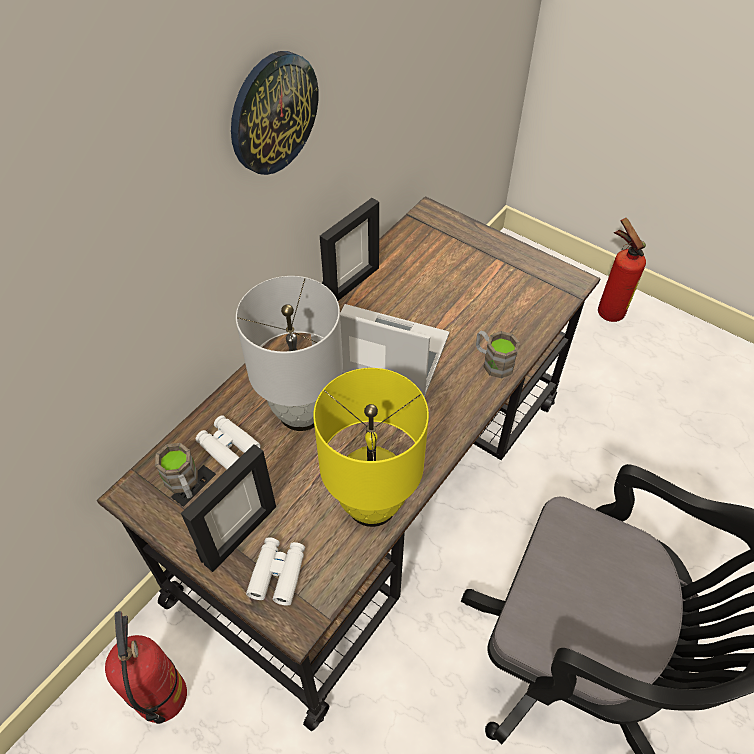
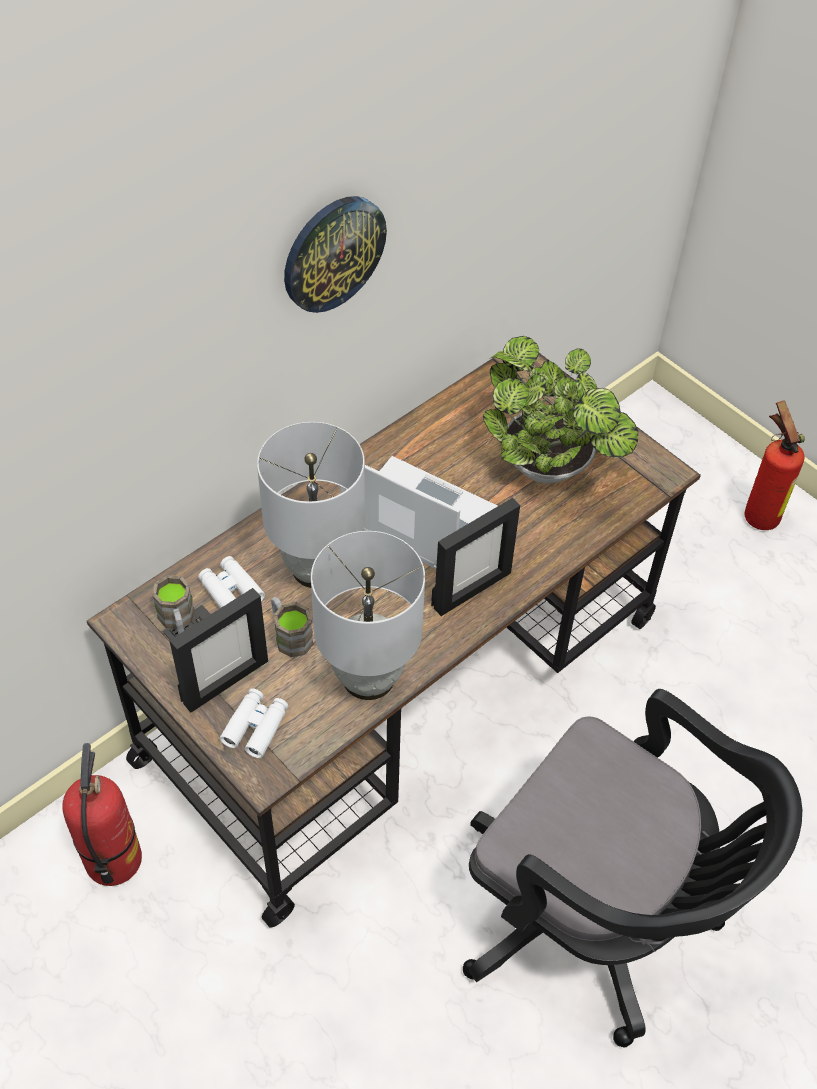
camera: 10 degrees right, 0 degrees up
yellow table lamp [313,368,429,527] -> white table lamp [311,531,425,700]
picture frame [320,198,379,301] -> picture frame moved to [431,498,520,616]
brown mug [476,331,520,379] -> brown mug moved to [271,597,314,658]
none -> potted plant [483,336,638,484]

